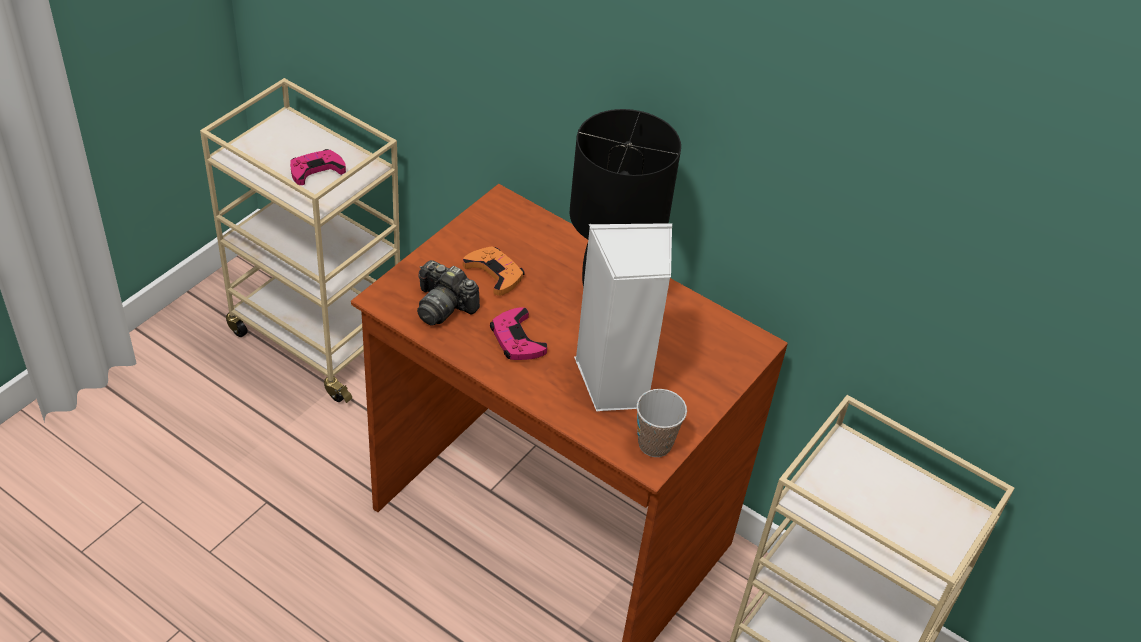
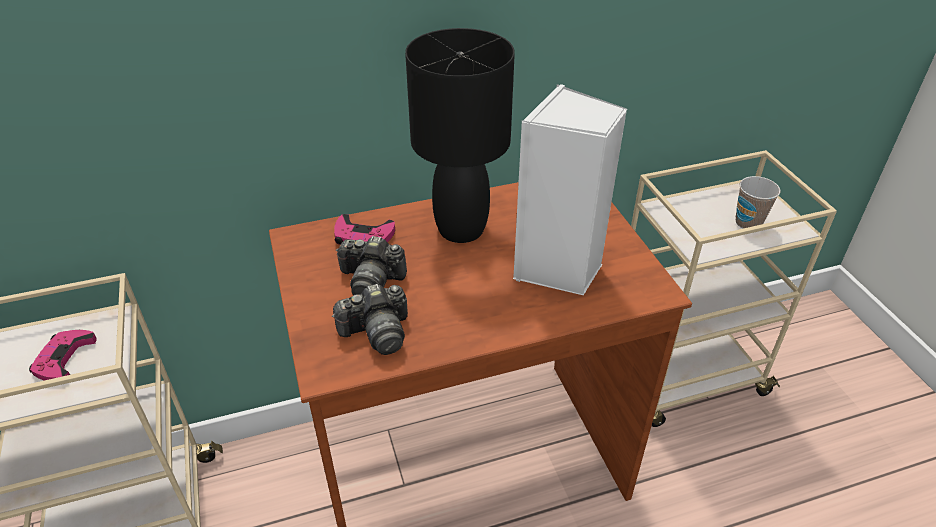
camera: 50 degrees left, 5 degrees down
orange game controller [463,246,525,296] -> camera [336,236,407,295]
pink game controller [490,307,547,360] -> pink game controller moved to [334,214,395,245]
cup [636,389,687,457] -> cup moved to [736,176,780,229]

